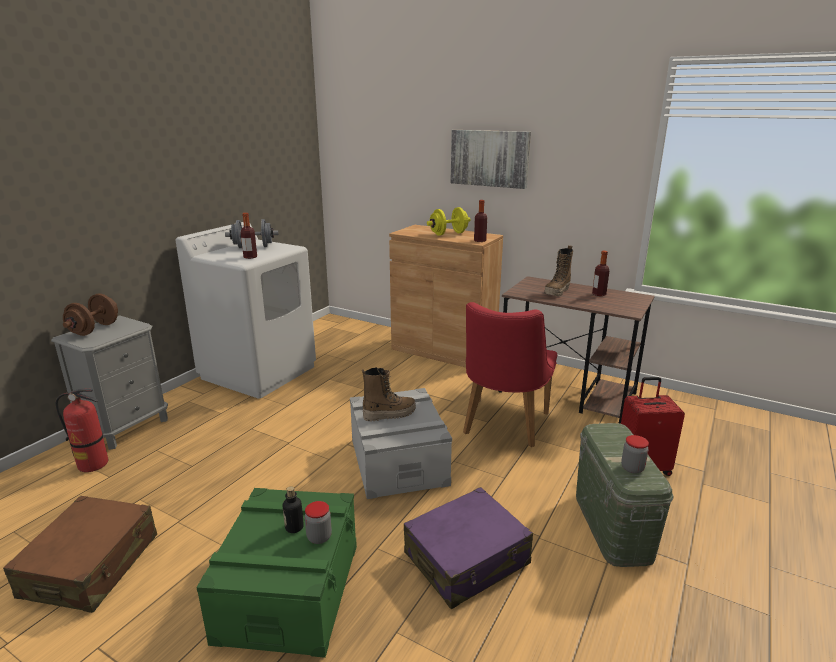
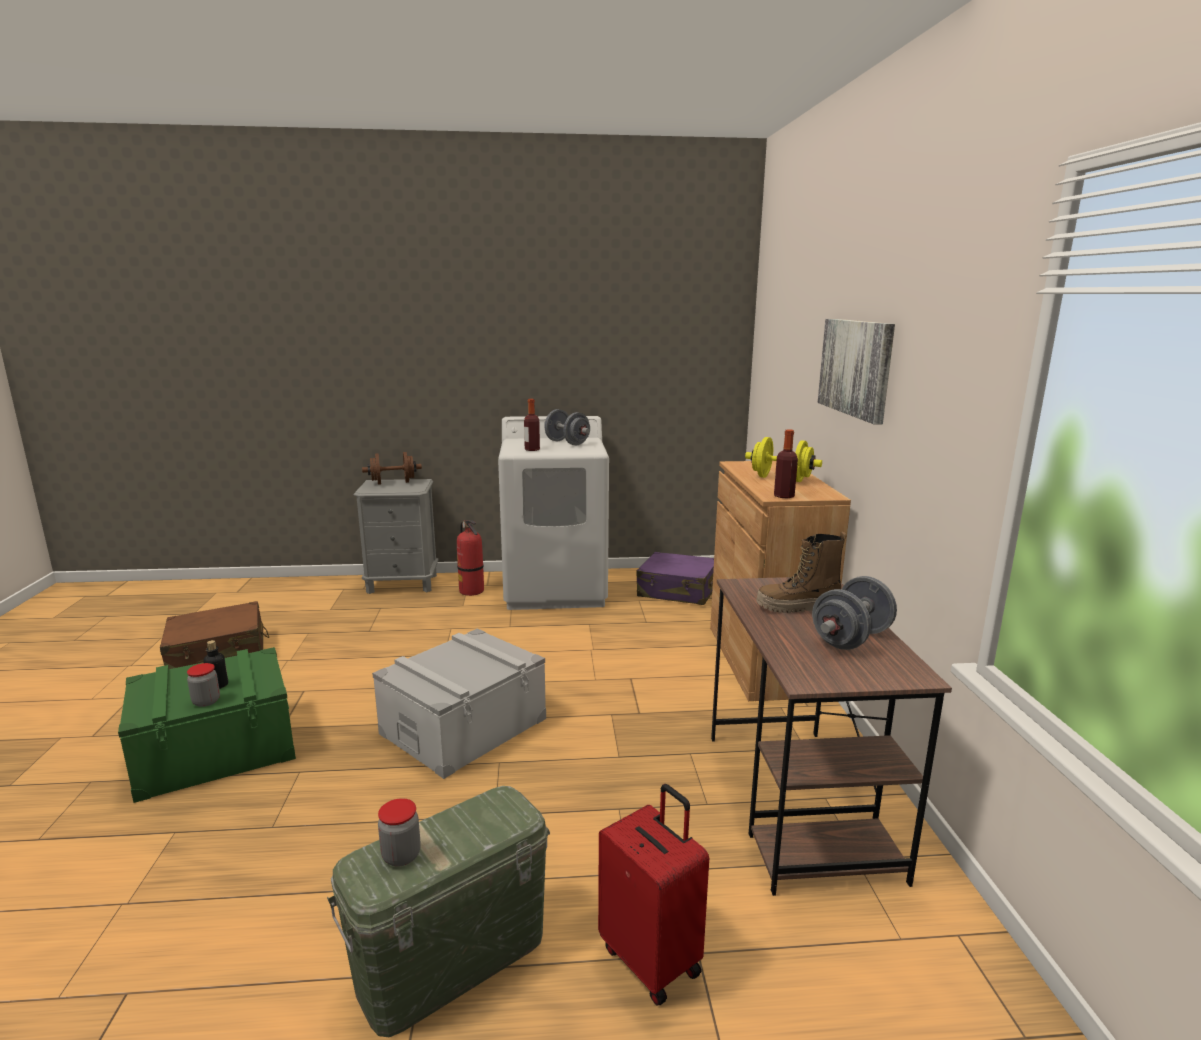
camera: 55 degrees right, 5 degrees down
fire extinguisher [55,389,108,472] -> fire extinguisher moved to [457,520,484,596]
boot [362,367,416,421] -> none
purple suitcase [404,487,533,609] -> purple suitcase moved to [636,552,714,605]
red chair [463,302,557,447] -> none
bottle [592,251,609,296] -> grey dumbbell [812,576,897,650]

